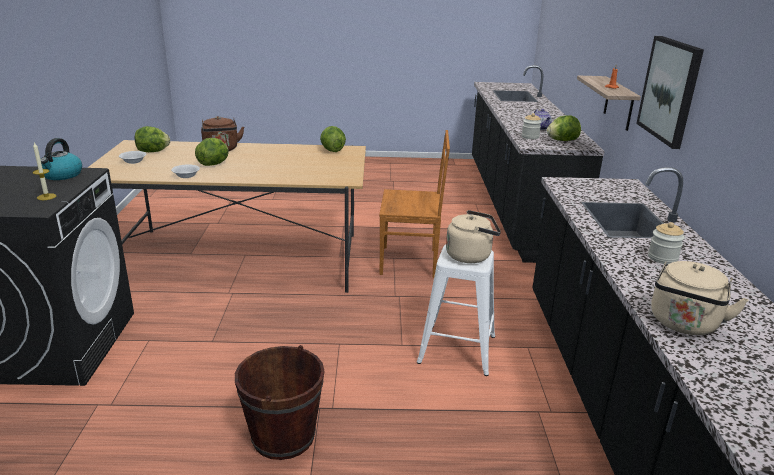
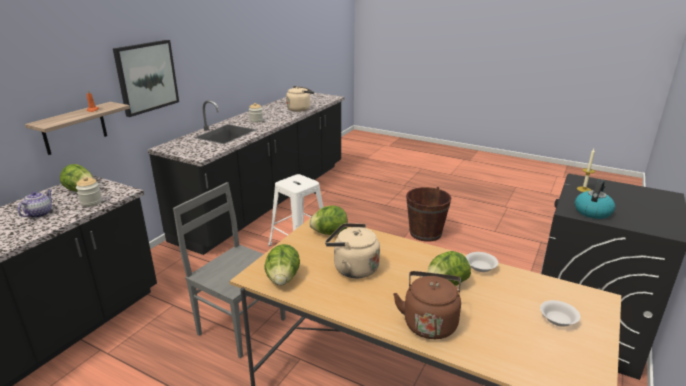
camera: 150 degrees left, 0 degrees up
lettuce [135,126,170,152] -> lettuce moved to [309,206,348,235]
brown chair [379,130,450,278] -> grey chair [173,182,285,358]
beige kettle [446,210,501,263] -> beige kettle moved to [325,223,380,278]

